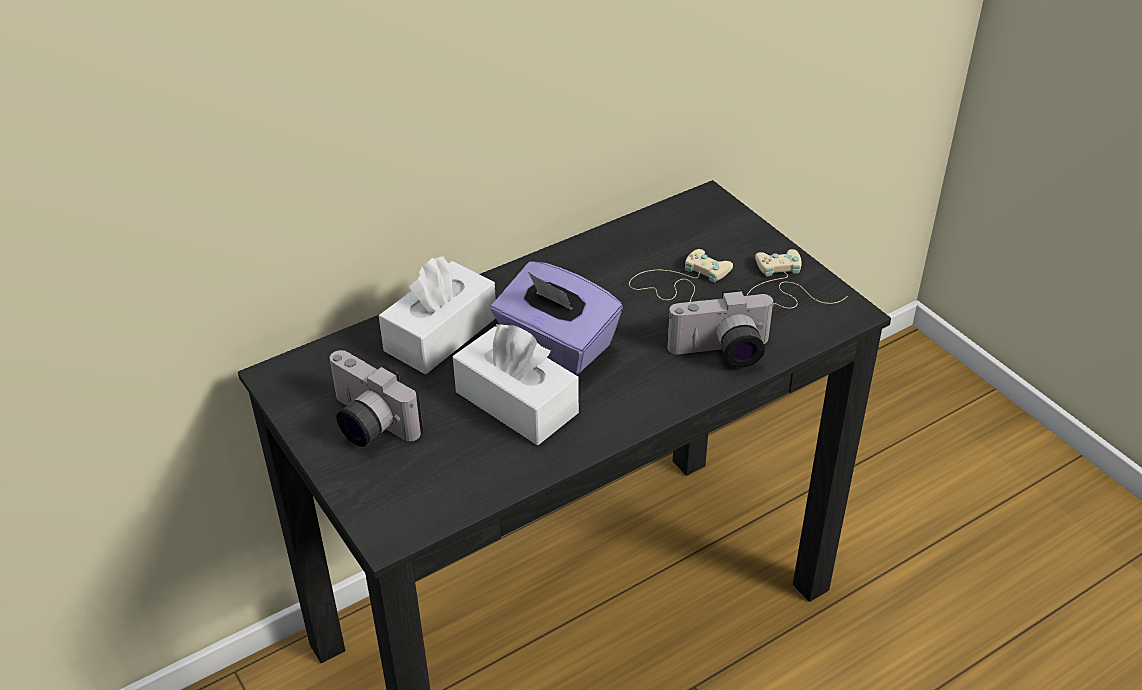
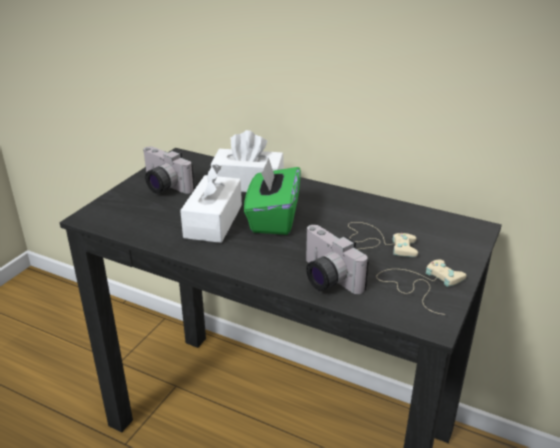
camera: 60 degrees right, 10 degrees down
camera [328,350,423,447] -> camera turned 60 degrees counterclockwise [143,146,195,194]
purple tissue box [491,261,623,375] -> green tissue box [244,158,301,235]

